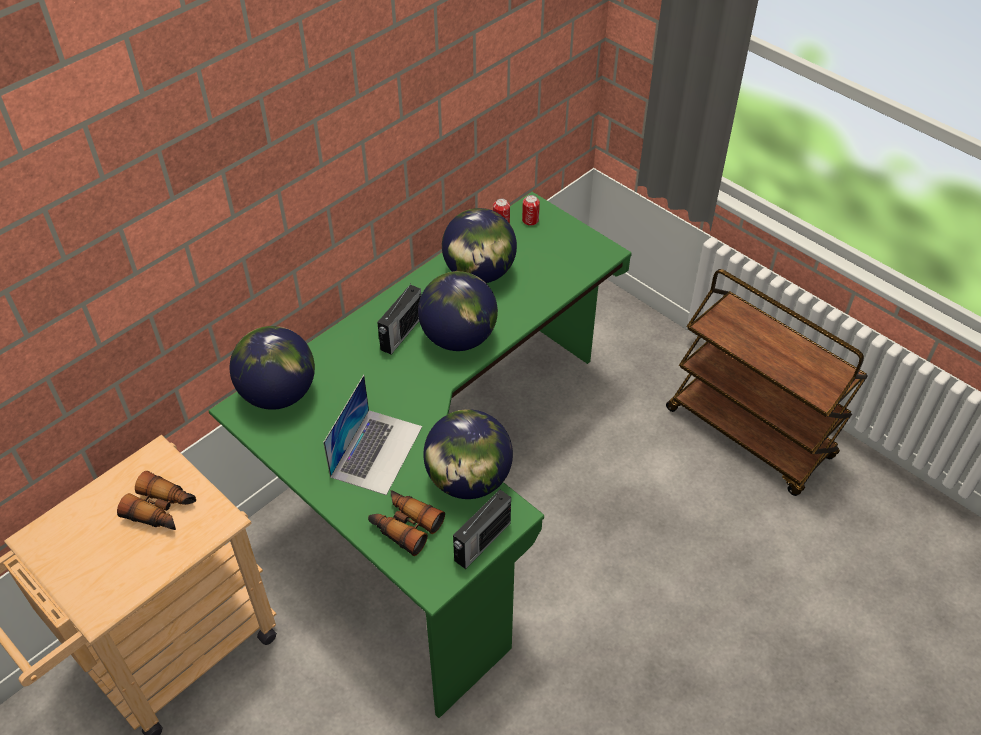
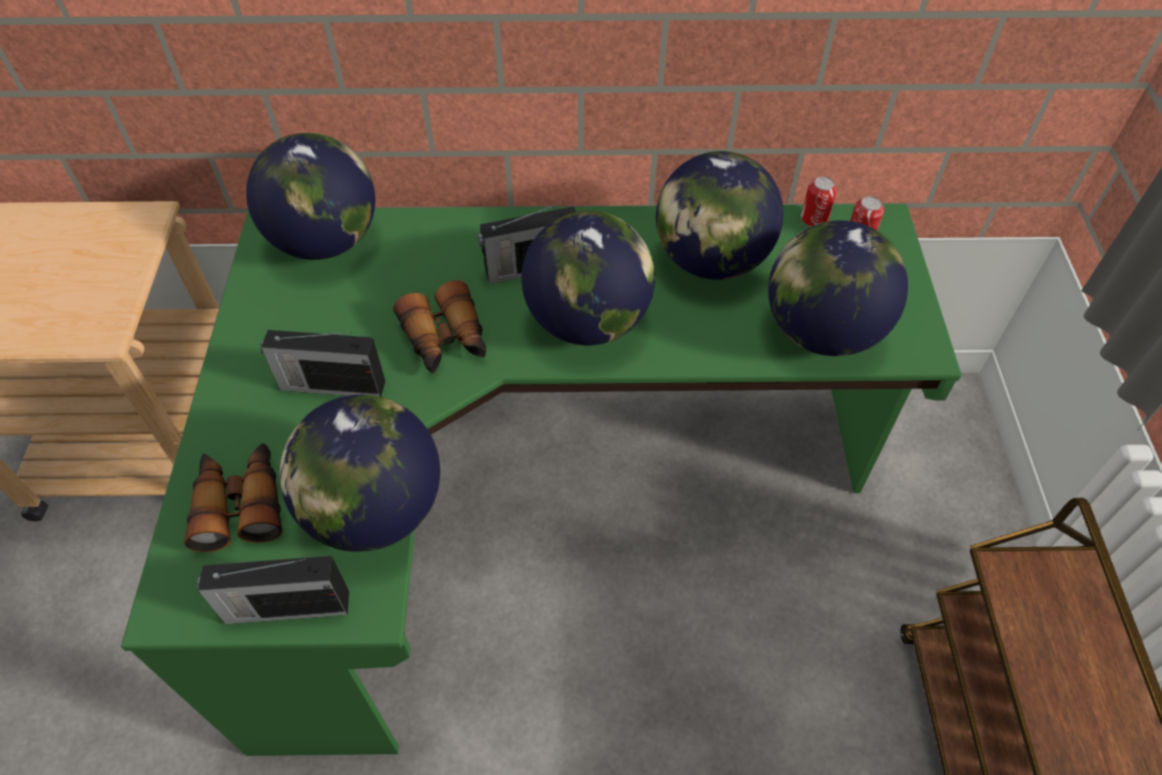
camera: 45 degrees right, 5 degrees up
binoculars [117,471,196,530] -> binoculars moved to [393,280,486,373]
laptop [323,375,422,495] -> radio [260,330,385,397]
none -> globe [768,220,908,356]

